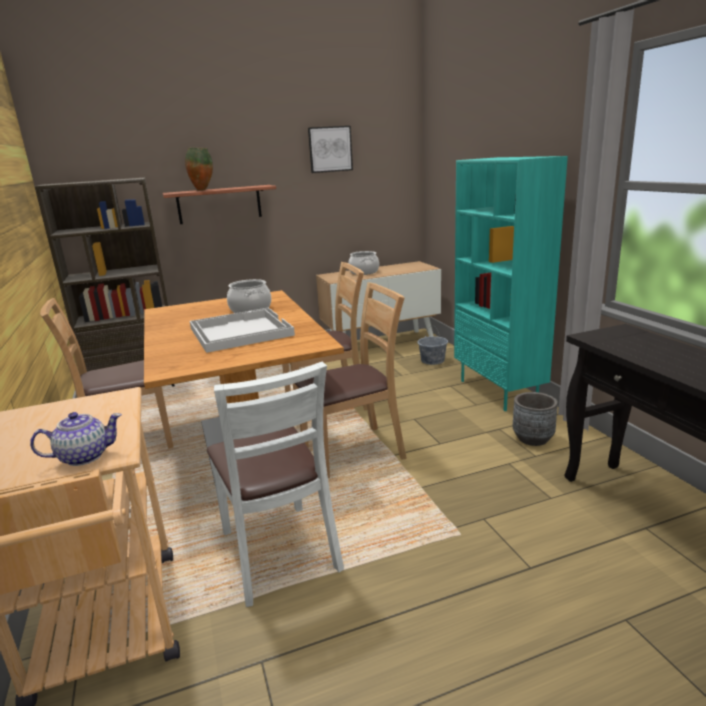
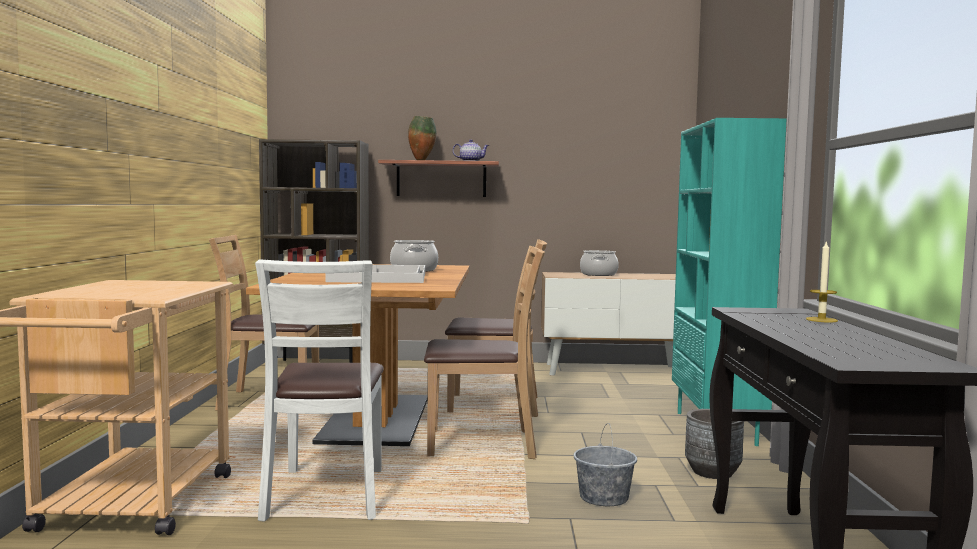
camera: 20 degrees right, 15 degrees down
teapot [30,412,122,466] -> teapot moved to [453,140,489,161]
picture [308,126,353,173] -> none
grey bucket [417,326,448,365] -> grey bucket moved to [573,423,637,506]
none -> candle [806,240,838,323]

